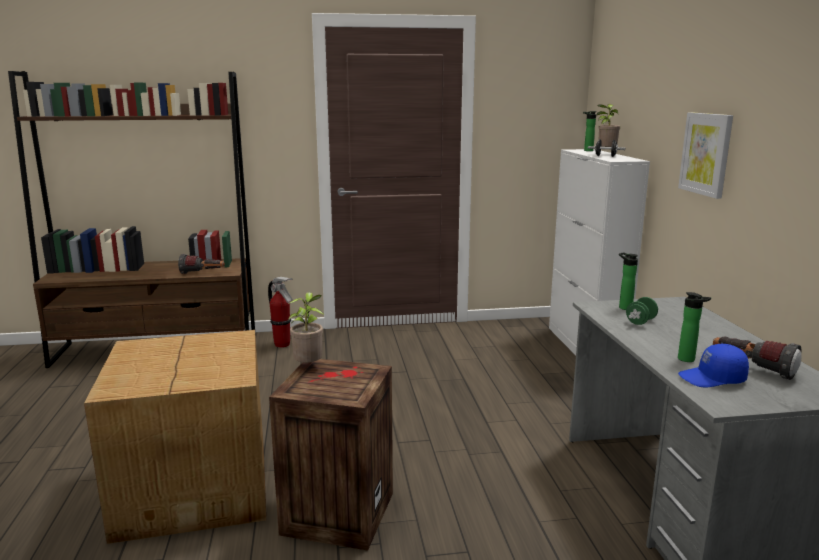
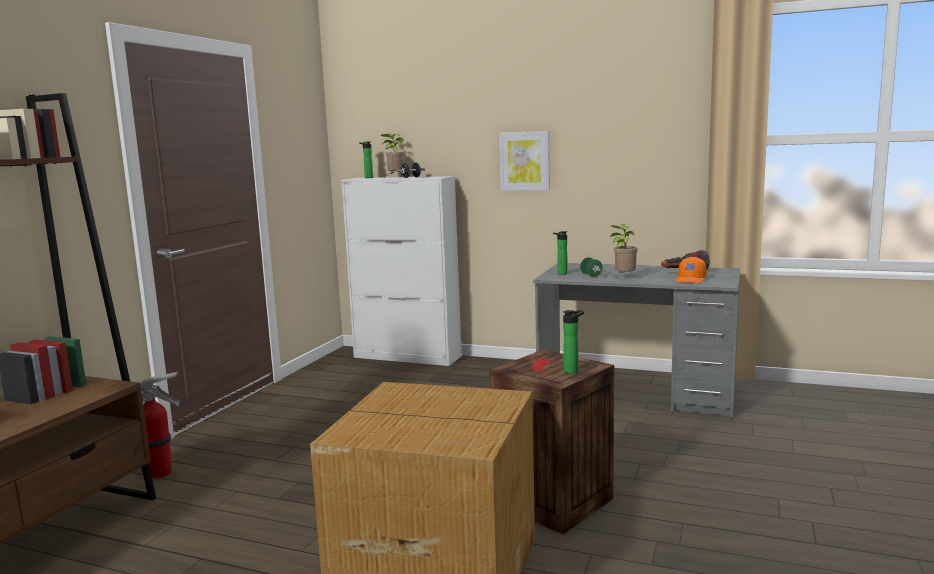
camera: 60 degrees left, 5 degrees down
flashlight [178,254,225,274] -> none
potted plant [288,292,323,363] -> potted plant moved to [611,224,638,277]
bottle [678,292,711,362] -> bottle moved to [563,310,584,373]
blue cap [678,344,749,387] -> orange cap [676,257,707,283]

